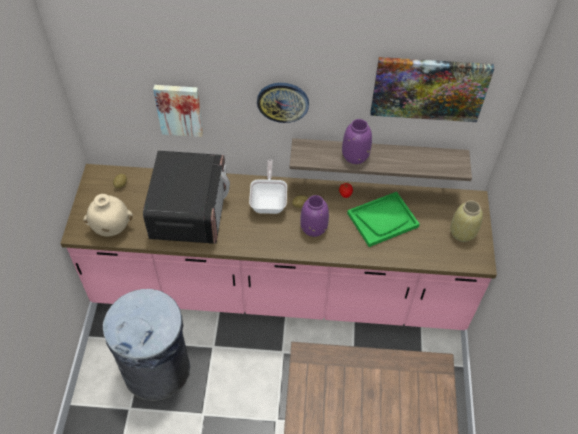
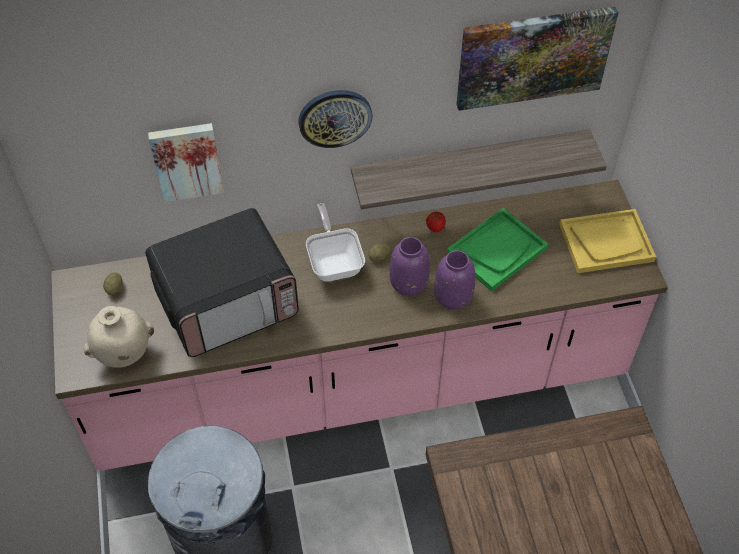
camera: 15 degrees left, 0 degrees up
microwave [143,151,230,244] -> microwave turned 75 degrees clockwise [145,208,299,357]
purple vase [342,119,372,164] -> purple vase moved to [434,250,475,310]
beige vase [450,200,483,242] -> yellow tray [559,209,656,273]

